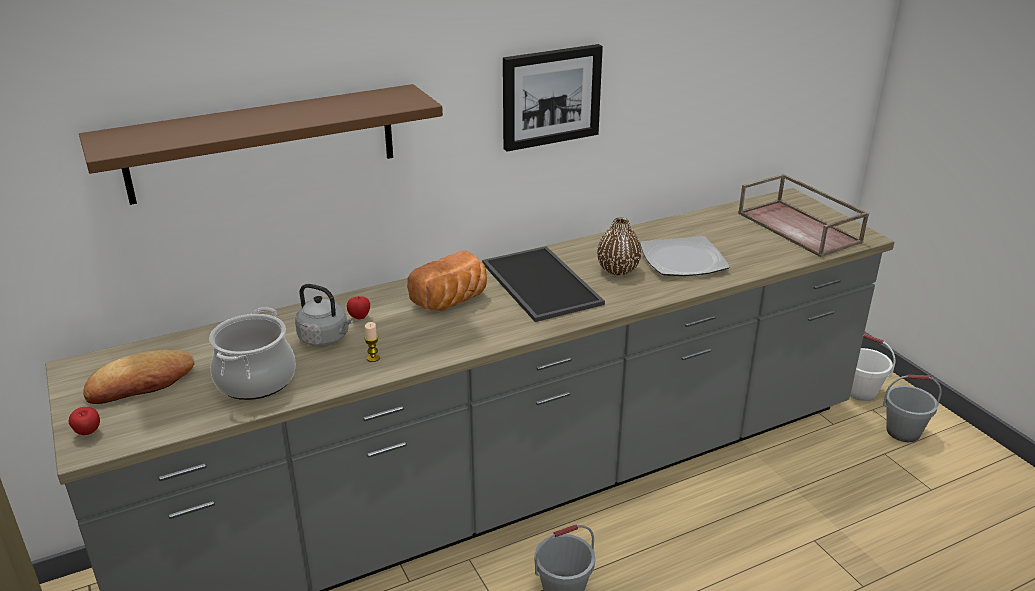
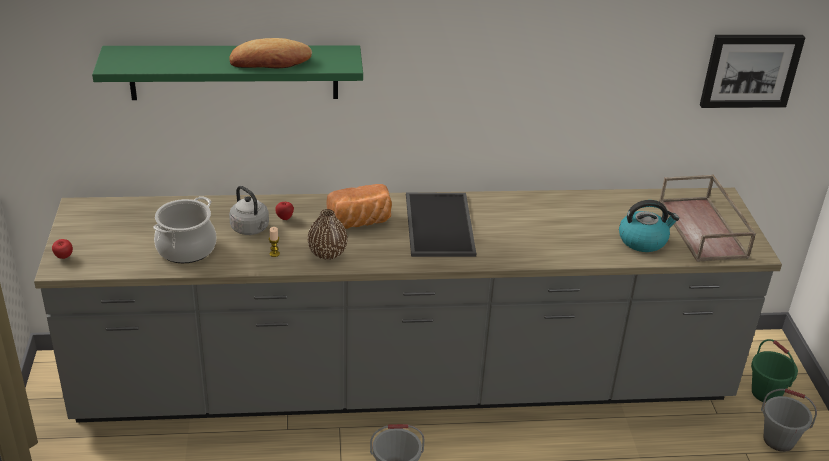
camera: 20 degrees right, 5 degrees up
brown shelf [79,84,443,205] -> green shelf [92,45,363,100]
bread [83,350,195,404] -> bread moved to [229,38,312,68]
picture [503,44,603,152] -> picture moved to [700,35,805,108]
brown vase [597,218,641,275] -> brown vase moved to [308,209,347,260]
plate [640,236,730,276] -> none
white bucket [850,334,895,401] -> green bucket [751,339,798,403]
none -> kettle [619,200,679,252]

